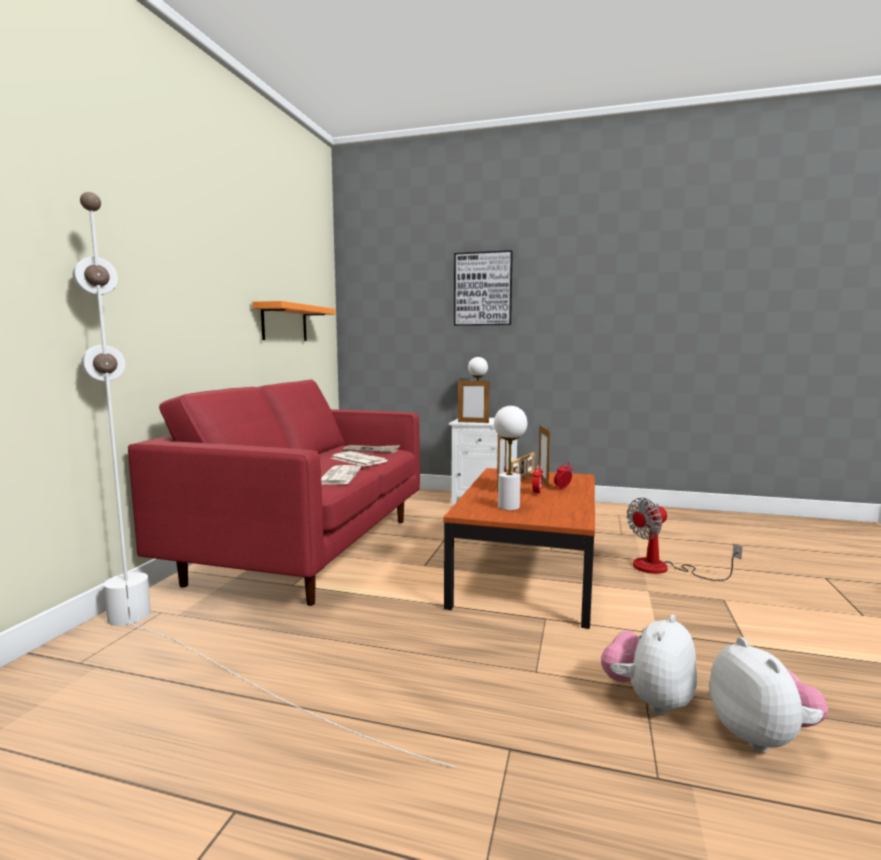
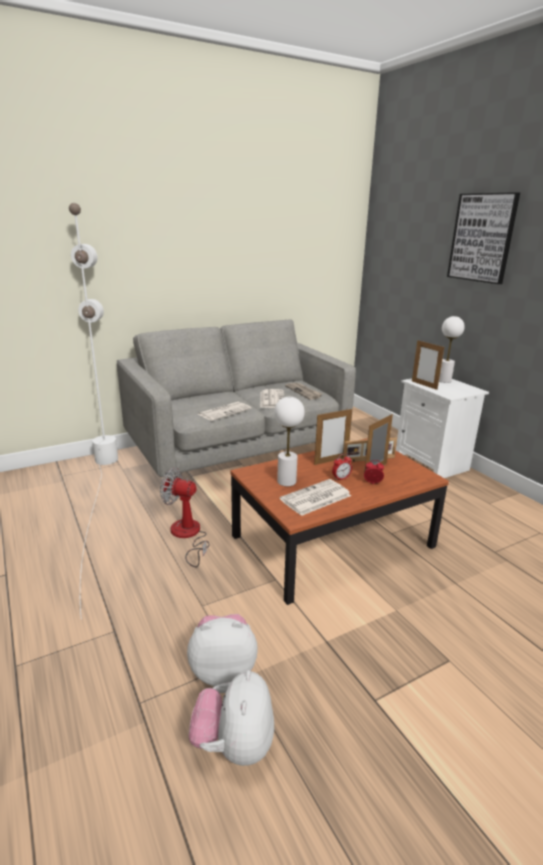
camera: 45 degrees right, 15 degrees up
red sofa [128,380,420,606] -> grey sofa [117,319,356,479]
orange shelf [252,301,336,341] -> none
fan [626,498,742,581] -> fan moved to [160,468,209,567]
plush toy [709,637,828,752] -> plush toy turned 150 degrees clockwise [189,670,274,766]
none -> newspaper [280,479,351,516]

